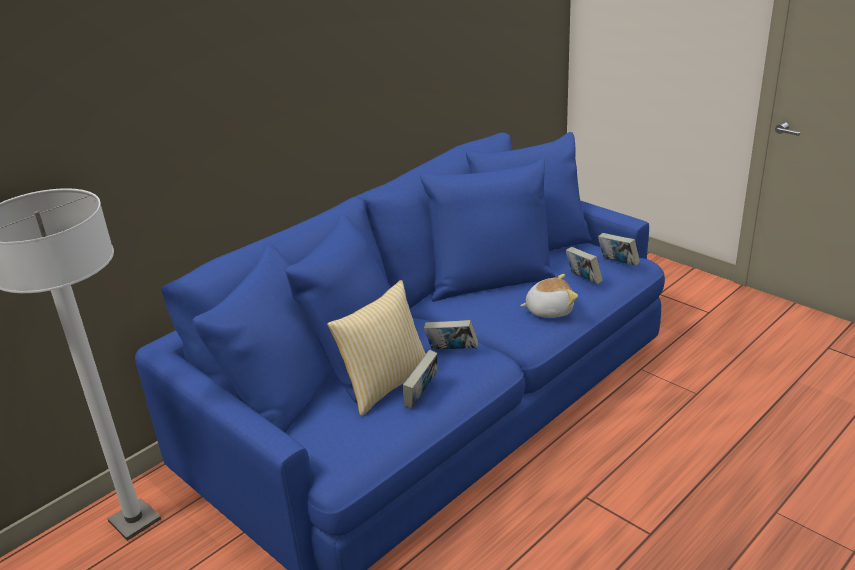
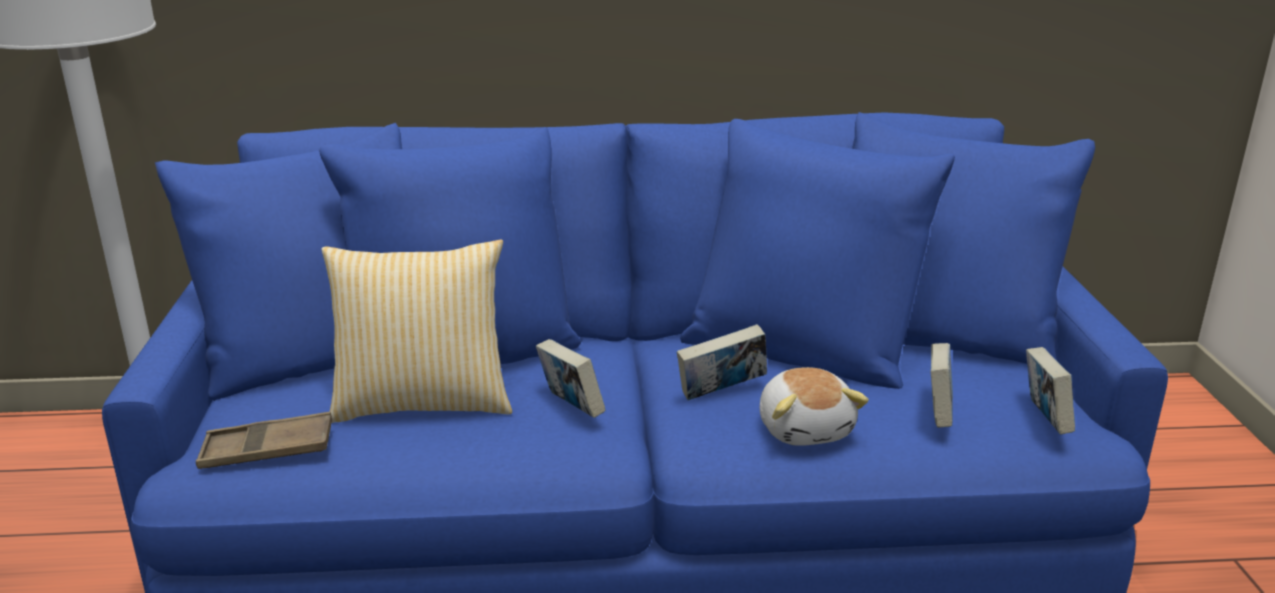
camera: 40 degrees right, 5 degrees down
book [403,350,438,409] -> book moved to [677,324,767,400]
plush toy [520,274,578,318] -> plush toy turned 45 degrees clockwise [760,367,869,446]
none -> brown tray [196,412,332,469]

